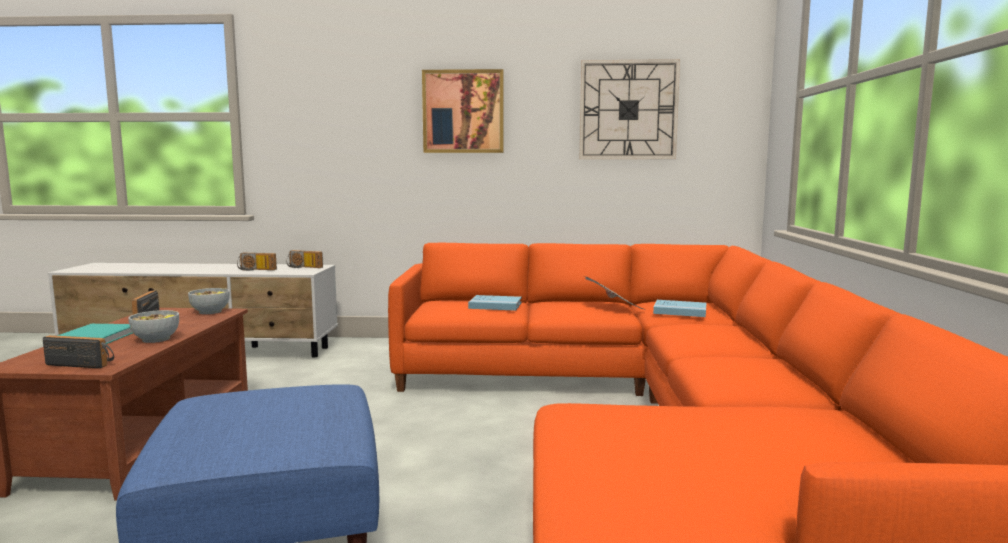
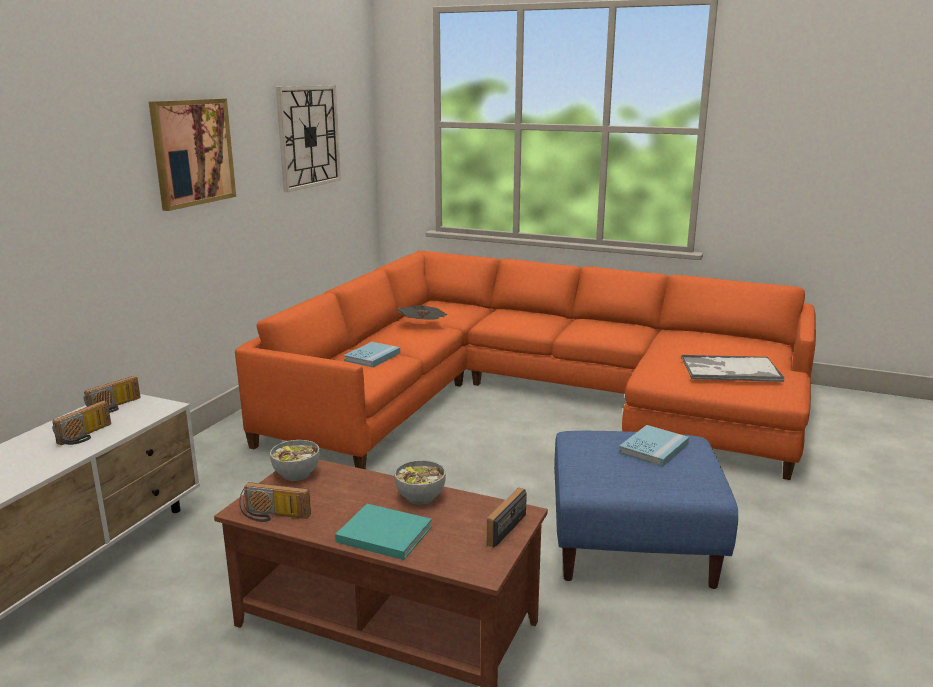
camera: 70 degrees left, 10 degrees up
blue book [653,300,707,317] -> blue book moved to [619,425,689,467]
none -> tray [681,355,785,382]

